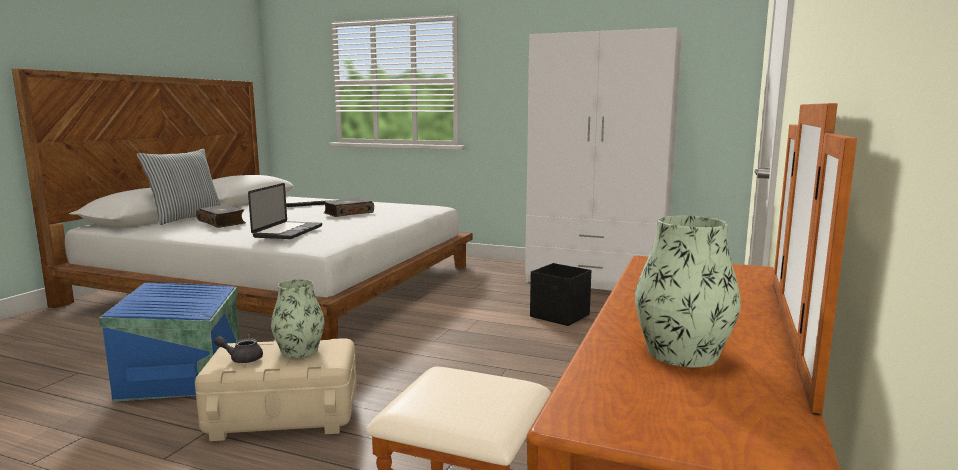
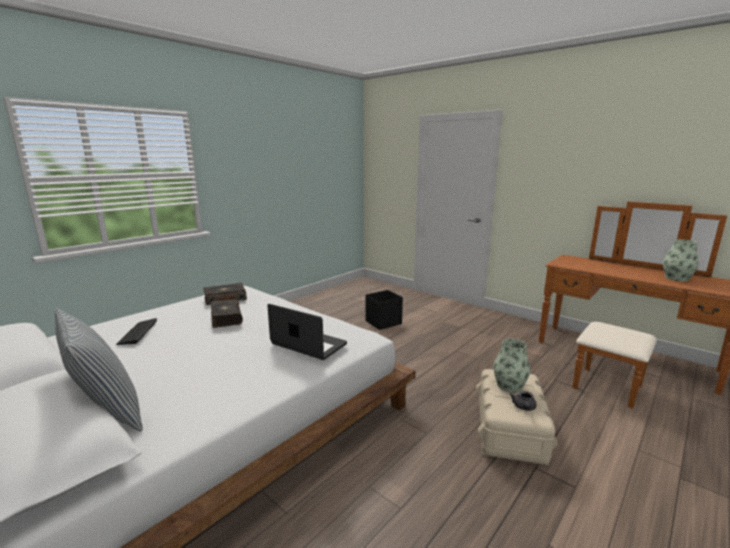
camera: 70 degrees left, 5 degrees up
blue storage box [99,283,240,402] -> none
book [196,205,246,228] -> book moved to [203,283,247,305]
white wardrobe [525,28,682,291] -> none

